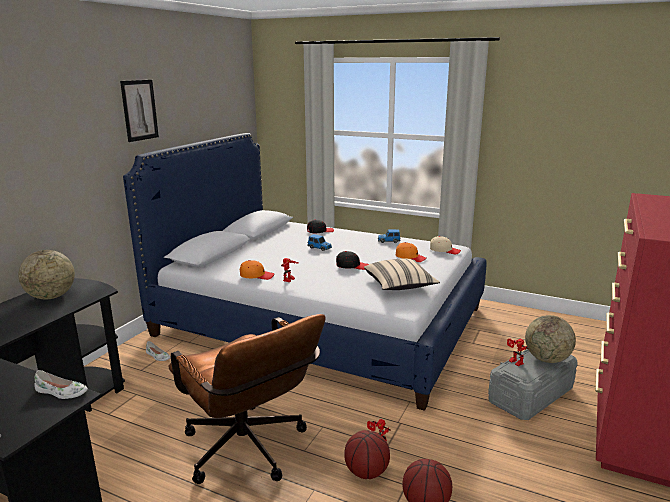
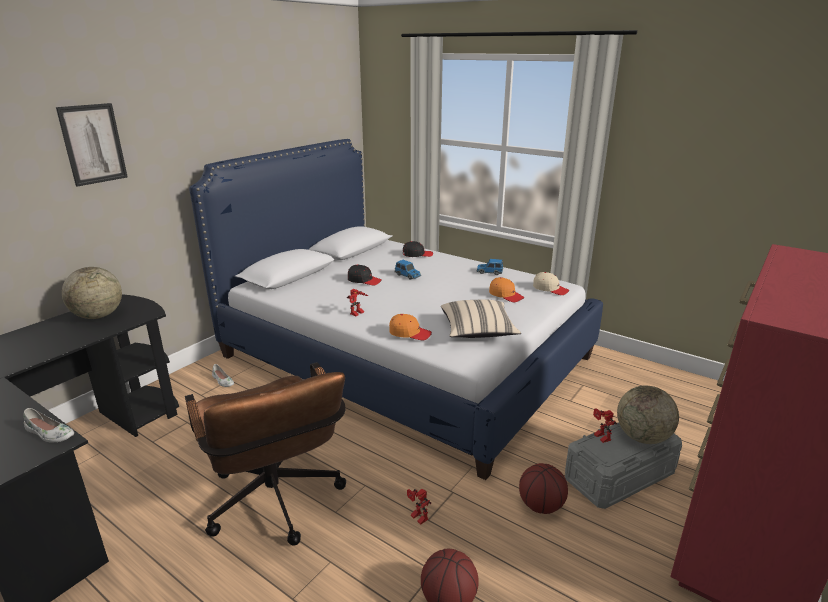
camera: 10 degrees right, 5 degrees up
picture [120,80,159,142] -> picture moved to [56,103,128,186]
orange cap [240,260,275,280] -> orange cap moved to [389,314,432,340]
black cap [336,251,369,270] -> black cap moved to [348,264,382,285]
basketball [344,430,390,479] -> basketball moved to [519,463,568,514]

